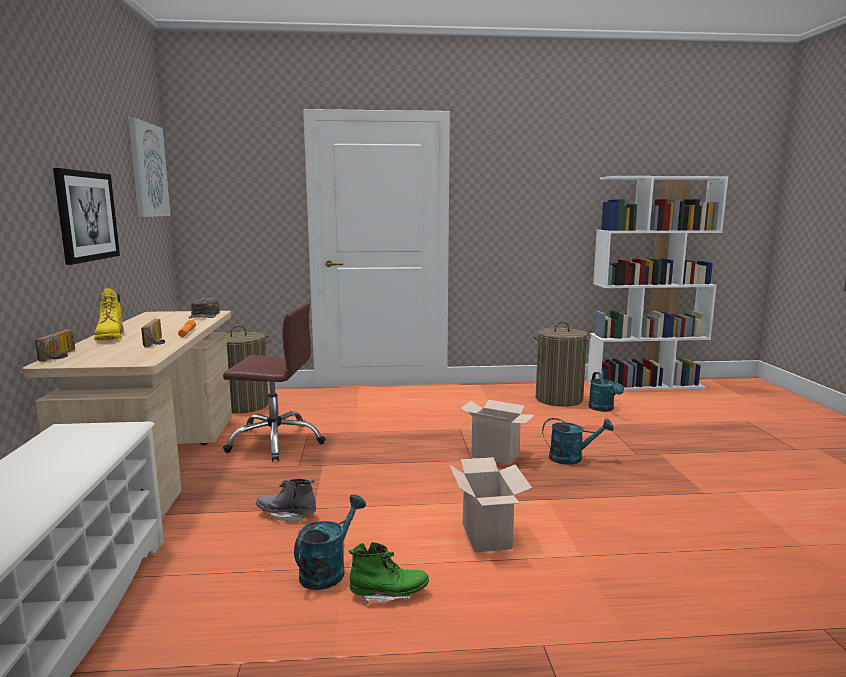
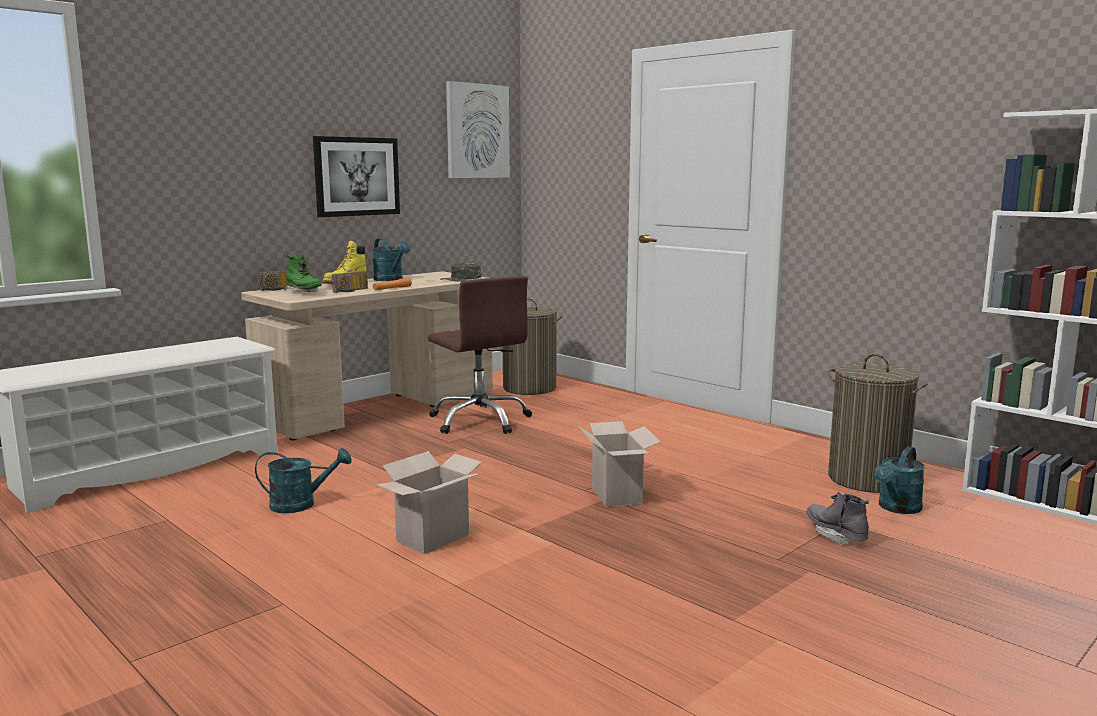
camera: 50 degrees right, 0 degrees up
grey boot [256,478,316,523] -> grey boot moved to [806,492,869,545]
green boot [349,542,429,606] -> green boot moved to [284,255,322,292]
turquoise watering can [542,418,614,465] -> turquoise watering can moved to [372,238,411,281]

